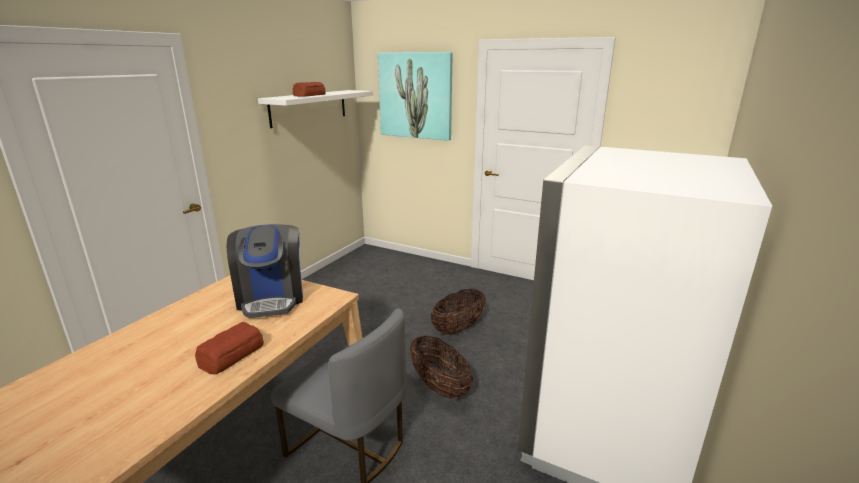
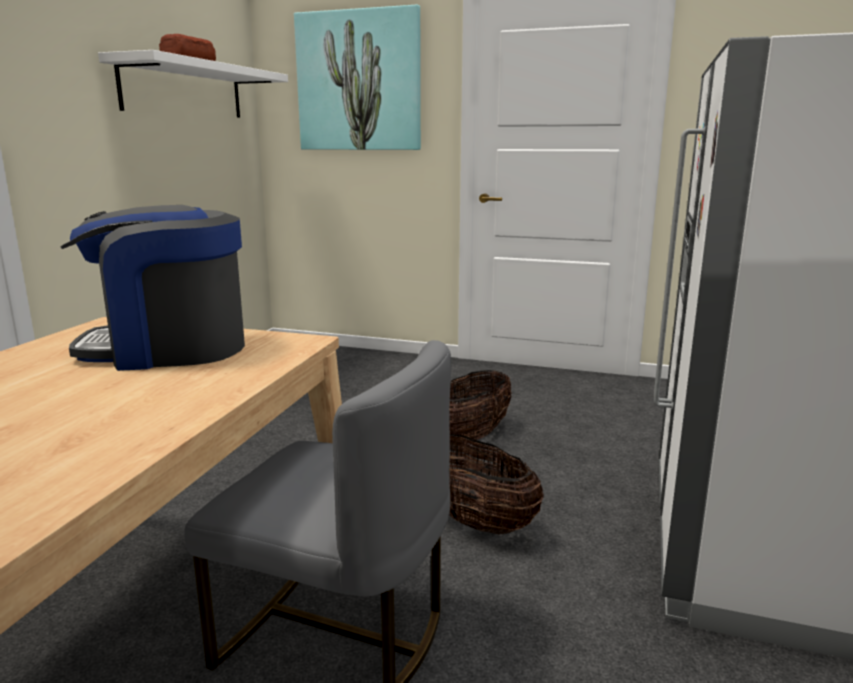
camera: 10 degrees left, 5 degrees down
bread [195,322,264,374] -> none
coffee machine [227,224,303,318] -> coffee machine turned 105 degrees clockwise [61,205,245,371]

